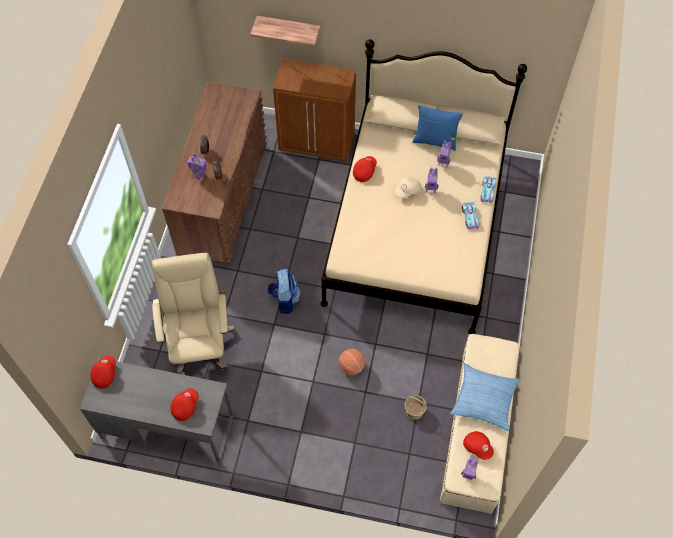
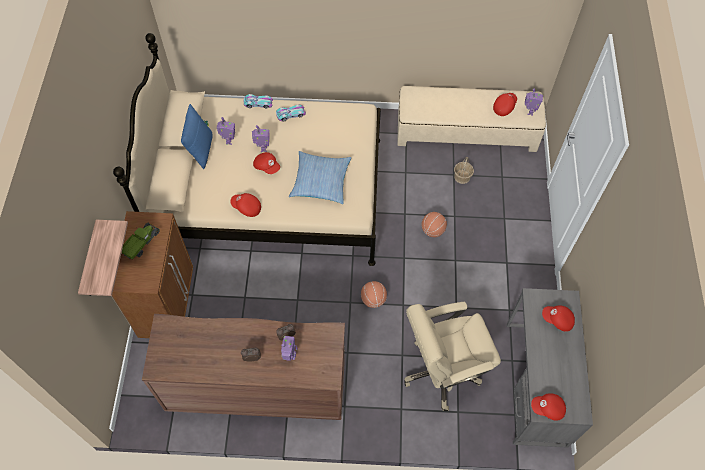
camera: 100 degrees left, 0 degrees up
backpack [268,269,301,314] -> basketball [361,281,387,308]
beige cap [395,177,422,198] -> red cap [253,152,280,174]
pillow [450,363,521,431] -> pillow moved to [289,151,351,204]
none -> toy truck [122,222,160,260]

